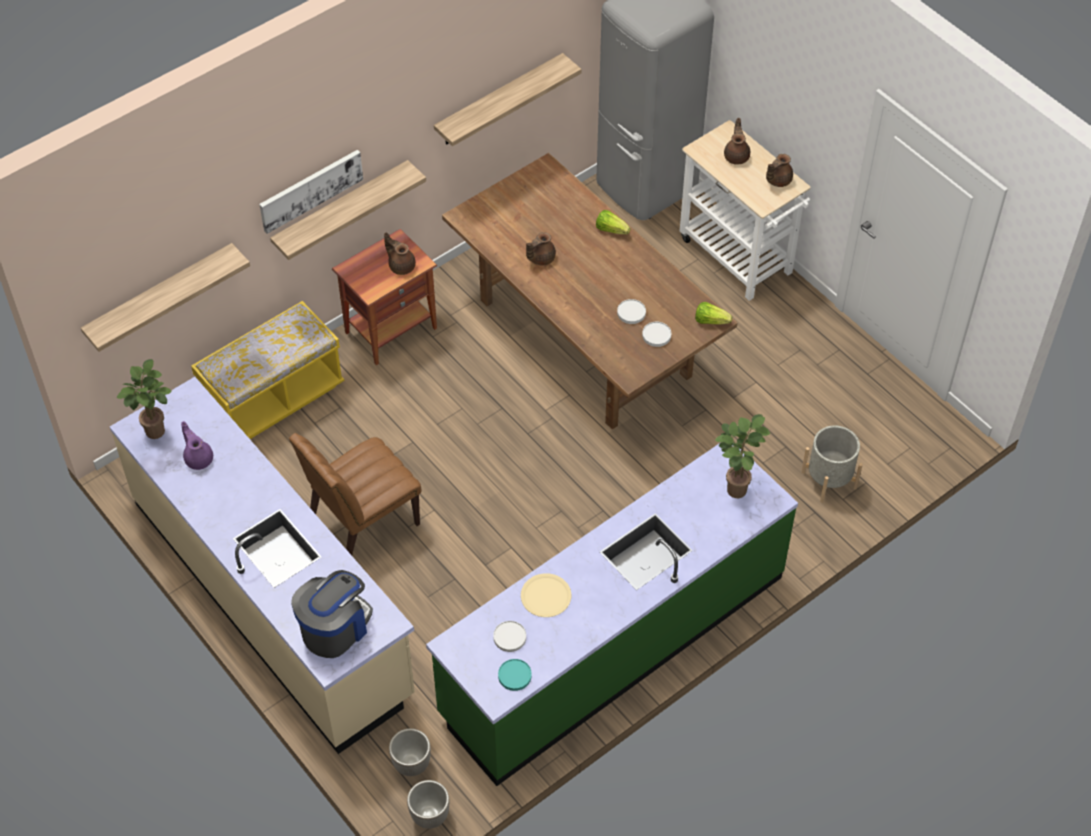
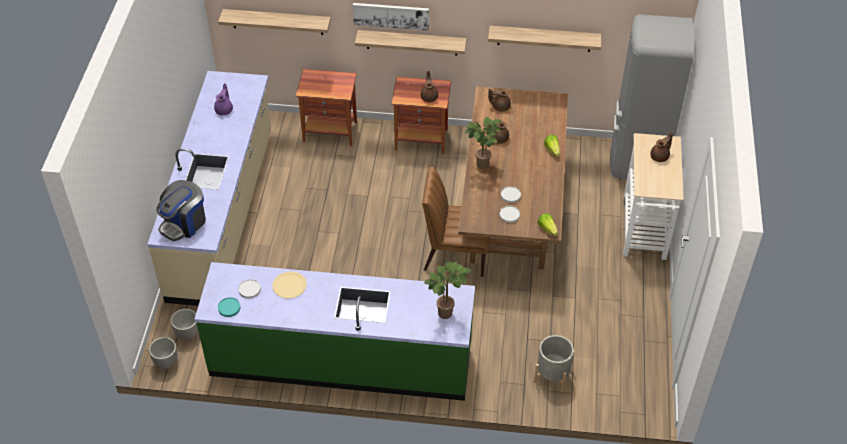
camera: 45 degrees right, 5 degrees down
potted plant [117,359,172,439] -> potted plant moved to [465,116,502,169]
yellow bench [191,301,344,439] -> nightstand [295,69,357,146]
brown chair [289,433,422,555] -> brown chair moved to [422,167,490,277]
coffee machine [291,570,373,658] -> coffee machine turned 135 degrees clockwise [156,180,206,241]
brown teapot [766,154,793,187] -> brown teapot moved to [488,89,511,112]

